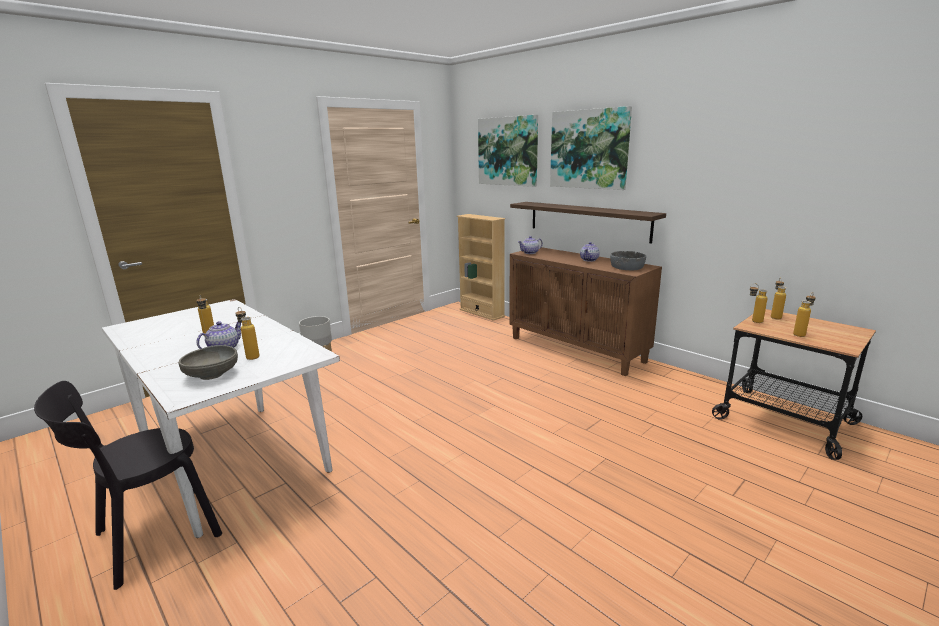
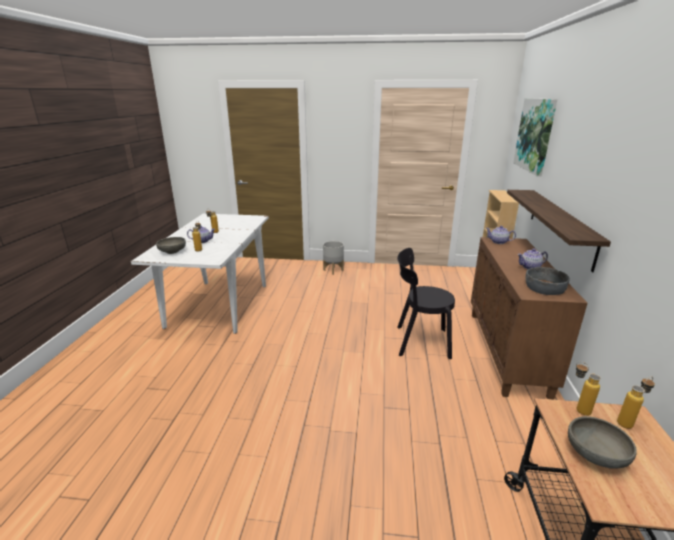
camera: 50 degrees right, 5 degrees up
black chair [34,381,222,590] -> black chair moved to [397,248,455,359]
picture [550,106,632,190] -> none
bottle [793,292,816,337] -> grey bowl [568,416,637,469]

